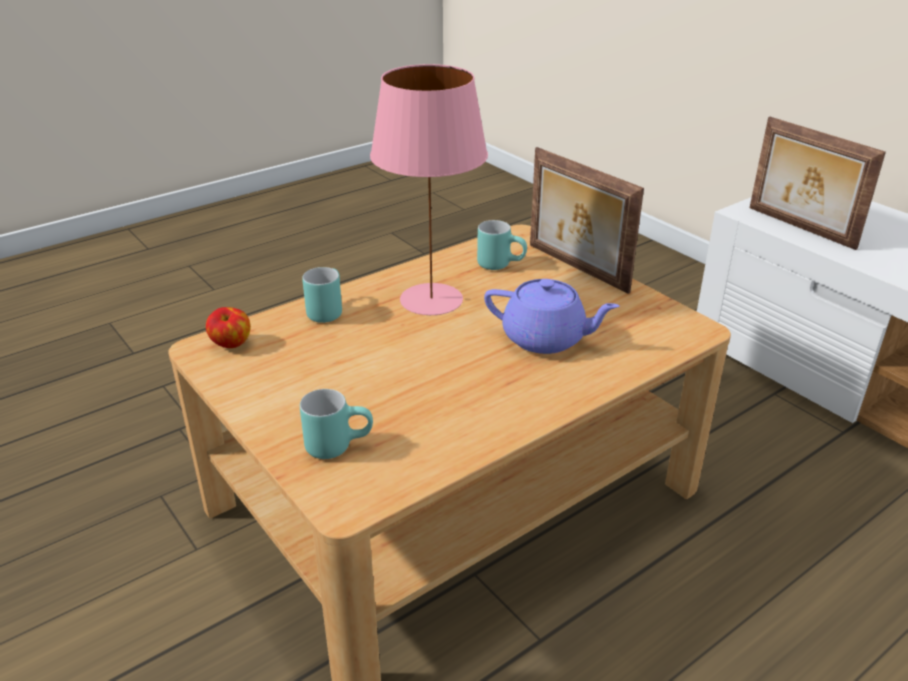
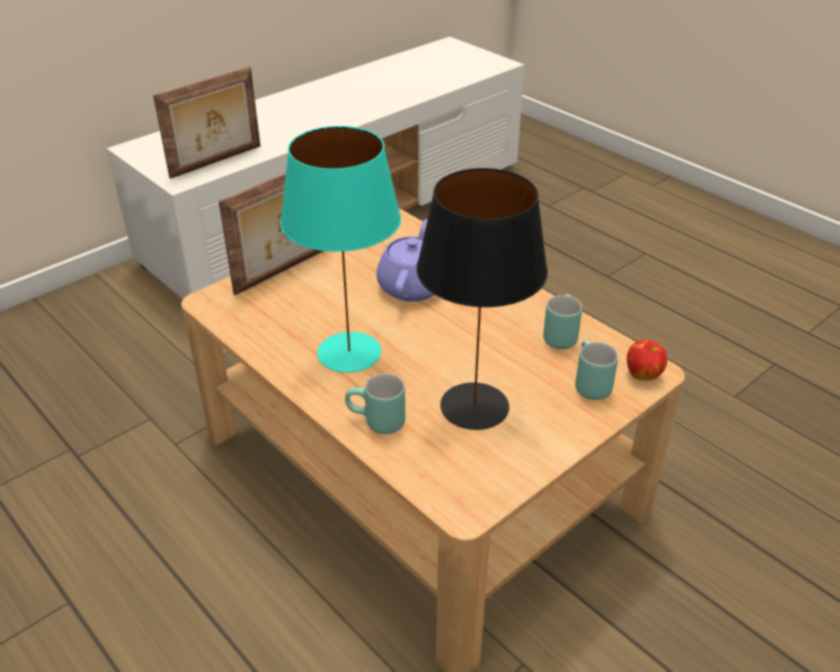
camera: 95 degrees left, 5 degrees up
apple [206,307,251,348] -> apple moved to [627,340,667,380]
pink table lamp [370,64,488,315] -> turquoise table lamp [280,126,401,373]
turquoise mug [477,220,527,270] -> turquoise mug moved to [543,294,582,349]
none -> black table lamp [416,168,548,430]

